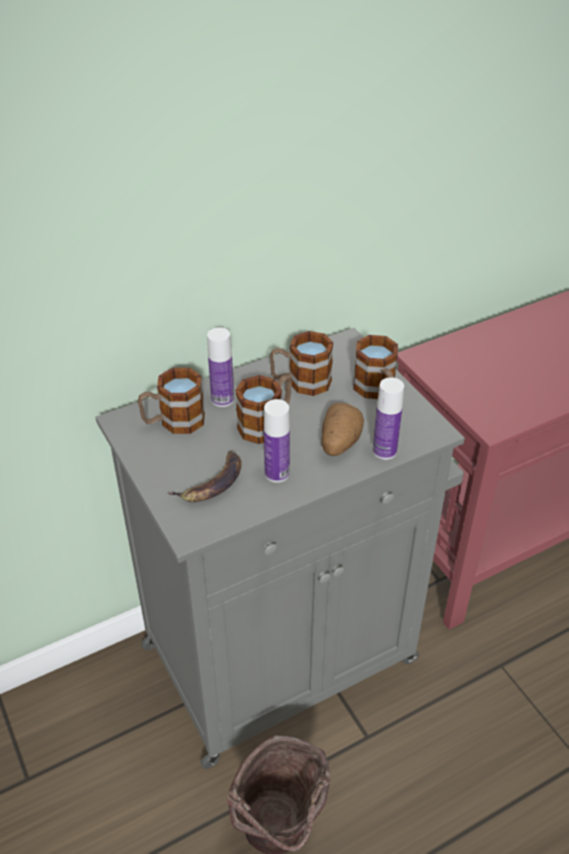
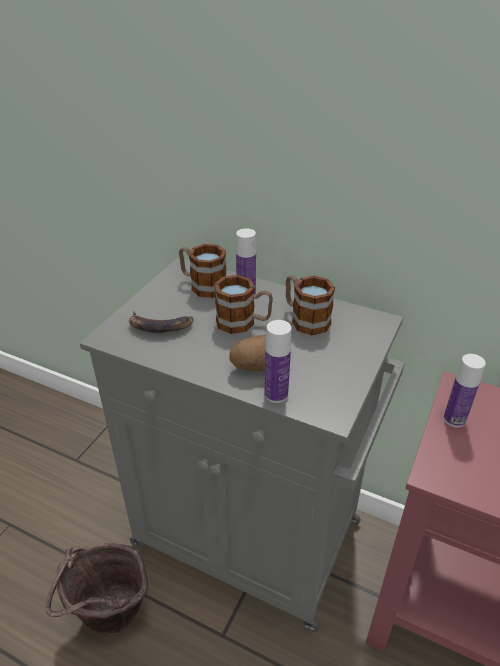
camera: 55 degrees right, 5 degrees down
bottle [264,399,290,483] -> bottle moved to [444,354,486,428]
mug [353,335,398,399] -> none

